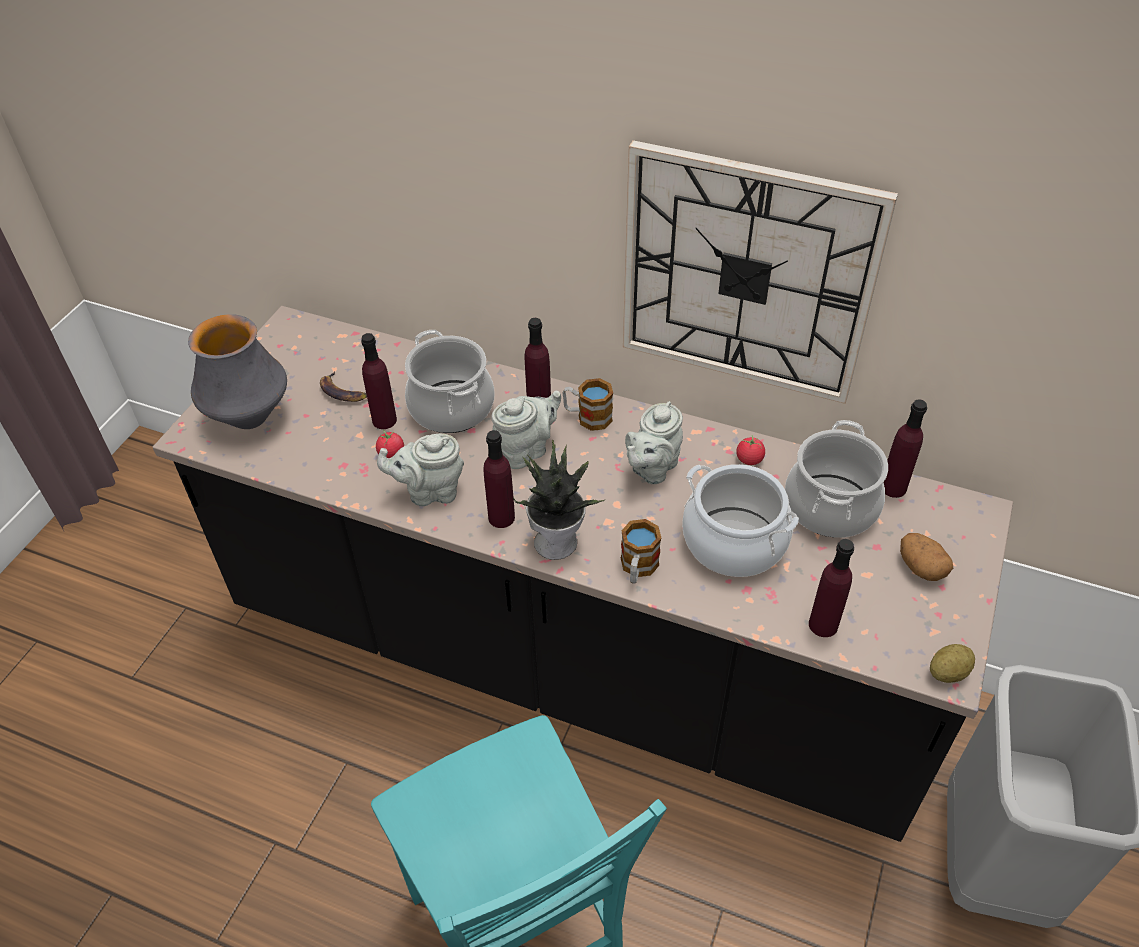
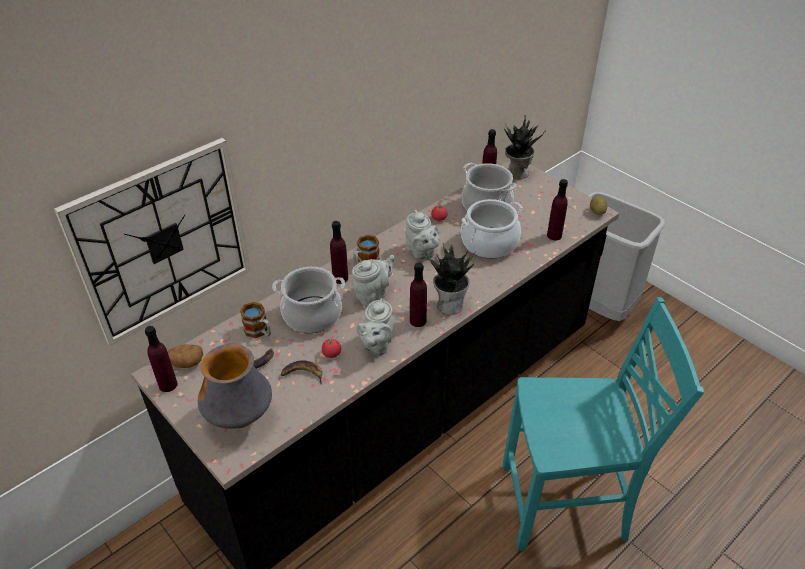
camera: 65 degrees left, 5 degrees down
purple bottle [361,333,397,429] -> purple bottle moved to [145,326,178,392]
grey teapot [491,391,561,469] -> grey teapot turned 60 degrees clockwise [352,255,395,306]
mug [621,519,661,584] -> mug moved to [240,302,271,338]
wall clock [623,140,898,404] -> wall clock moved to [54,138,251,346]
potato [900,533,953,581] -> potato moved to [168,344,203,368]
none -> banana [281,360,323,385]
none -> potted plant [504,115,546,179]

